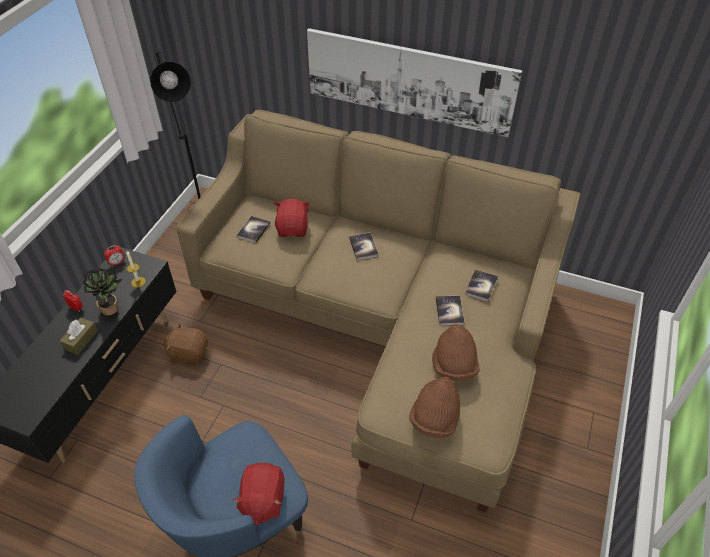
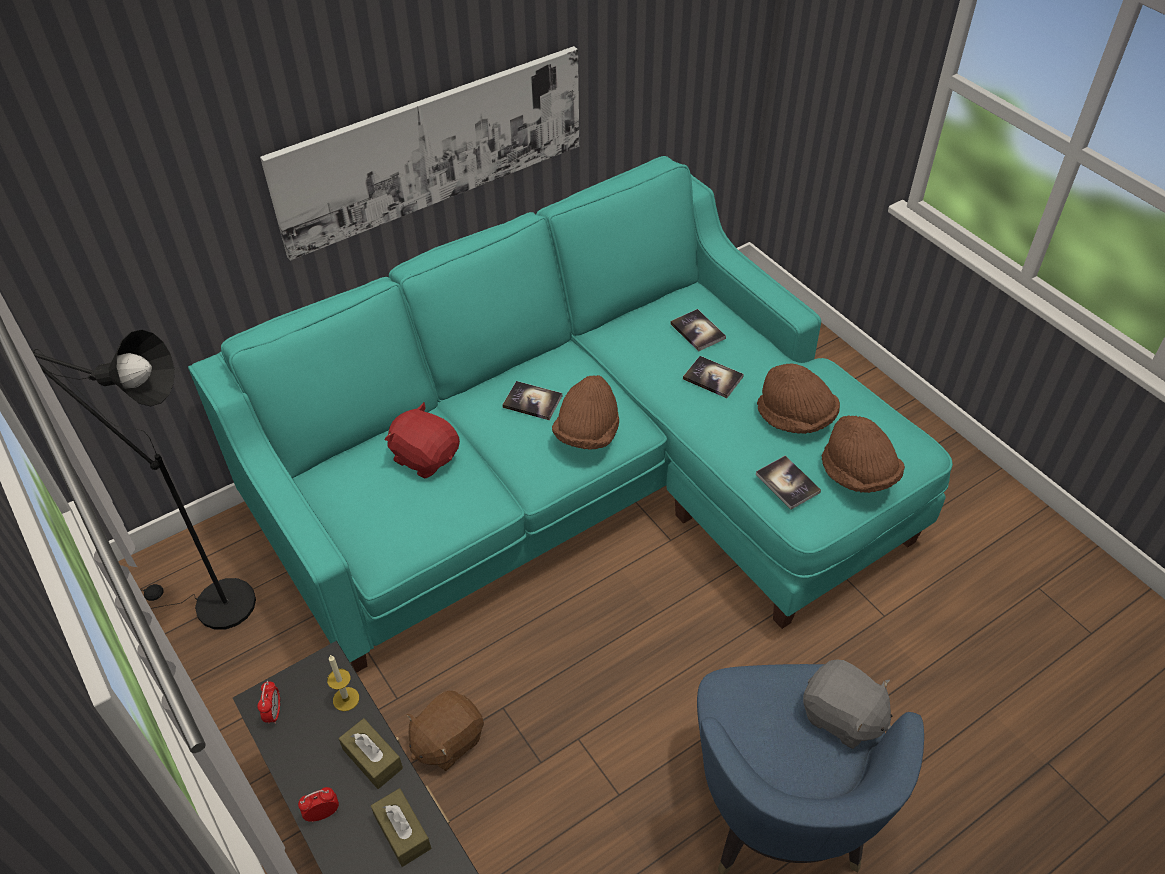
camera: 55 degrees left, 0 degrees up
potted plant [82,267,122,315] -> brown tissue box [339,718,403,789]
beige sofa [177,110,580,513] -> turquoise sofa [188,156,953,673]
red plush toy [233,463,284,525] -> grey plush toy [803,659,892,749]
book [236,216,271,243] -> book moved to [756,456,821,510]
none -> brown hat [552,375,619,450]

